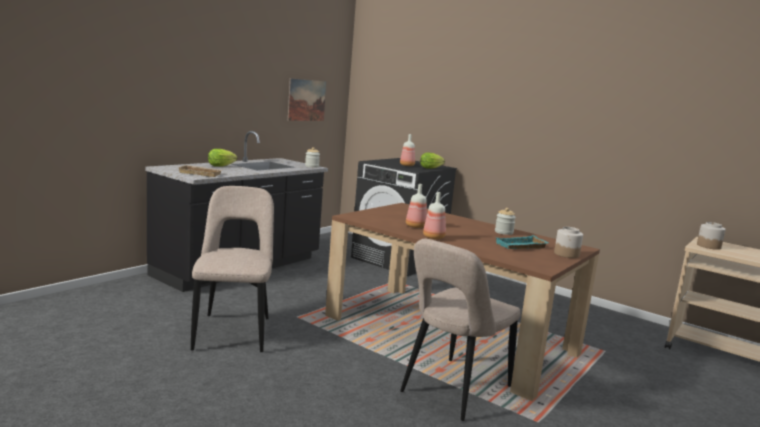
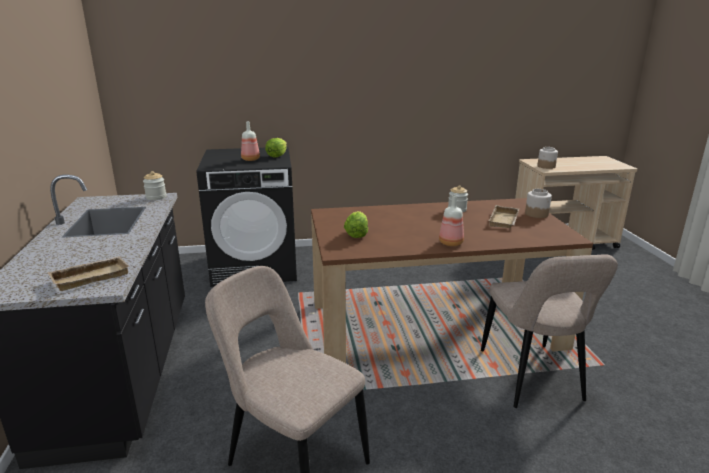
camera: 45 degrees left, 10 degrees up
lettuce [208,149,237,166] -> lettuce moved to [344,211,368,238]
picture [288,78,326,121] -> none
bottle [406,184,427,228] -> none
turquoise tray [495,235,549,249] -> beige tray [489,205,519,228]

